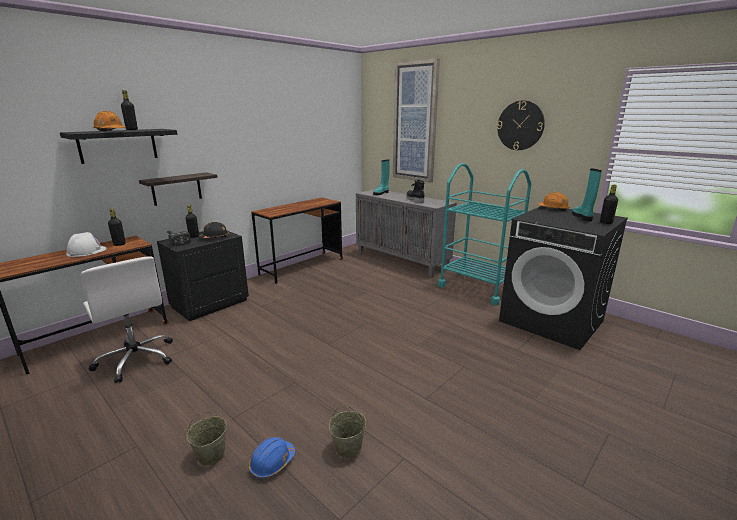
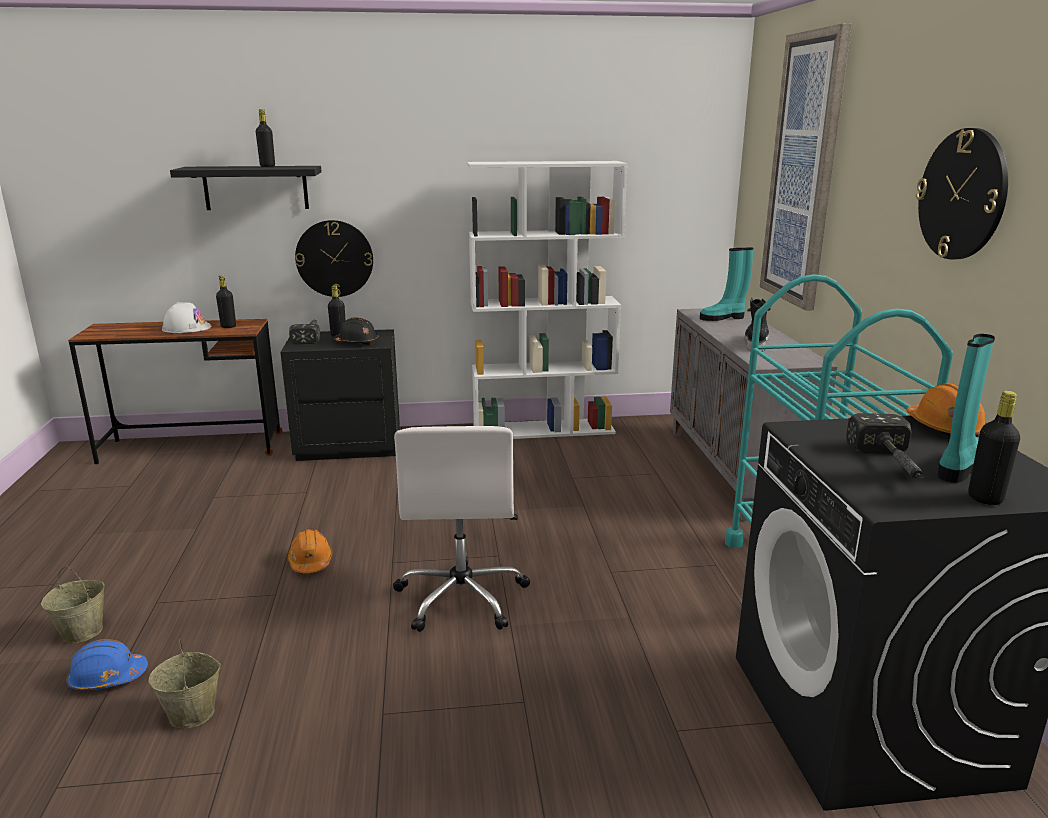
camera: 40 degrees right, 0 degrees up
white office chair [81,256,173,383] -> white office chair moved to [393,426,530,632]
orange hard hat [93,111,126,131] -> orange hard hat moved to [288,529,332,573]
shelf [139,172,218,206] -> wall clock [295,220,373,297]
brown desk [251,197,343,284] -> white bookcase [467,161,628,439]
none -> hammer [846,413,924,478]

